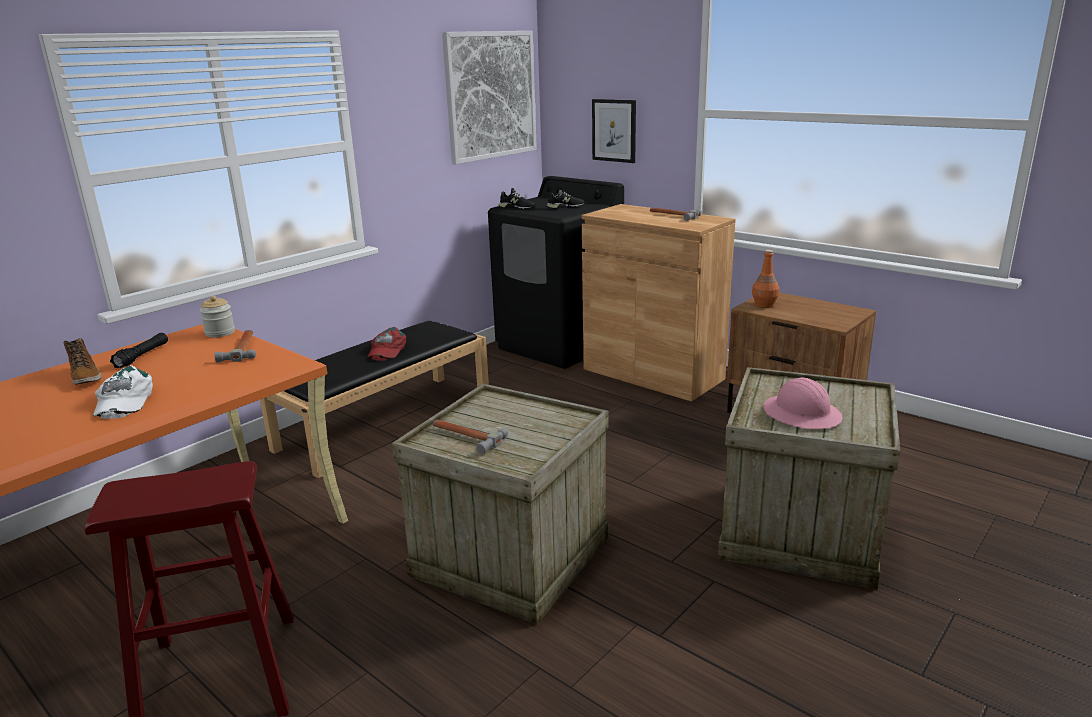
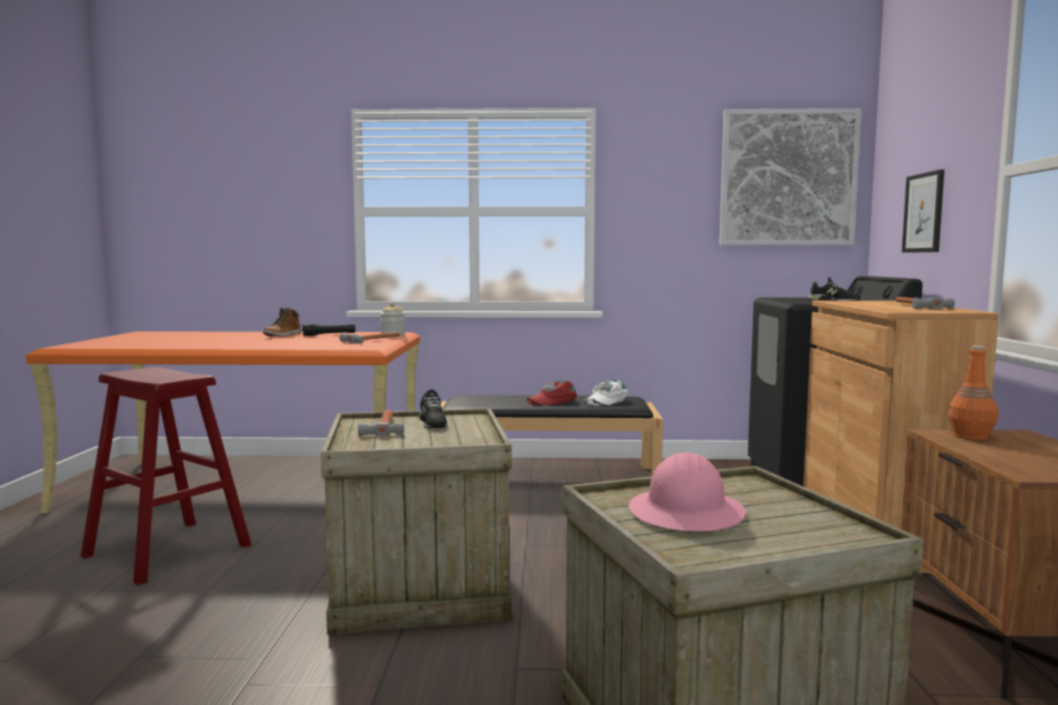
camera: 50 degrees right, 15 degrees down
white cap [93,365,153,419] -> white cap moved to [584,380,628,406]
black shoe [499,188,535,209] -> black shoe moved to [419,389,448,428]

